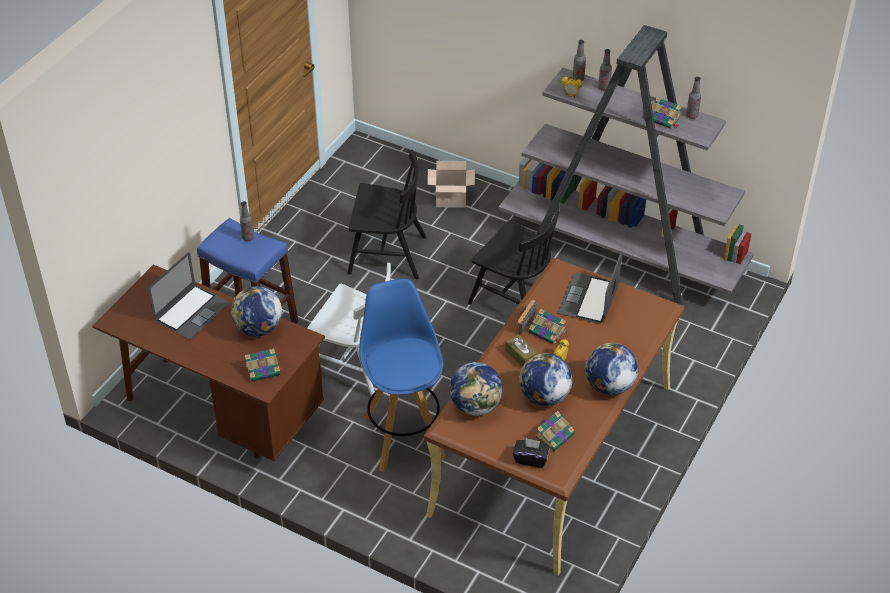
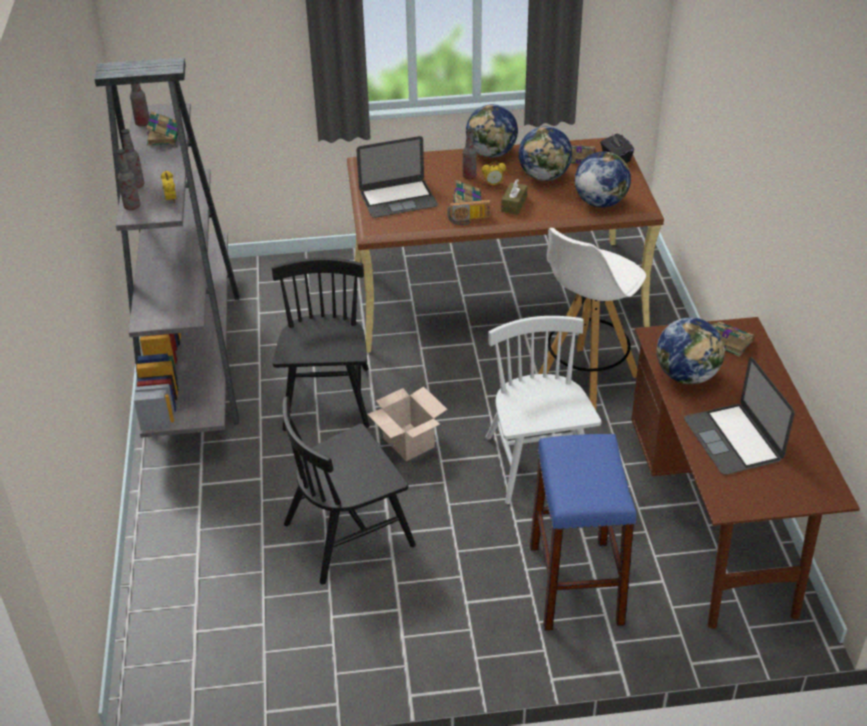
camera: 125 degrees left, 5 degrees down
laptop [148,253,229,339] -> laptop turned 105 degrees counterclockwise [684,357,795,475]
bottle [240,201,254,241] -> bottle moved to [463,128,476,179]
black chair [348,150,426,279] -> black chair turned 90 degrees counterclockwise [282,396,416,584]
blue stool [359,278,446,472] -> white stool [538,228,646,410]
cardboard box [427,161,475,208] -> cardboard box moved to [367,386,448,461]

